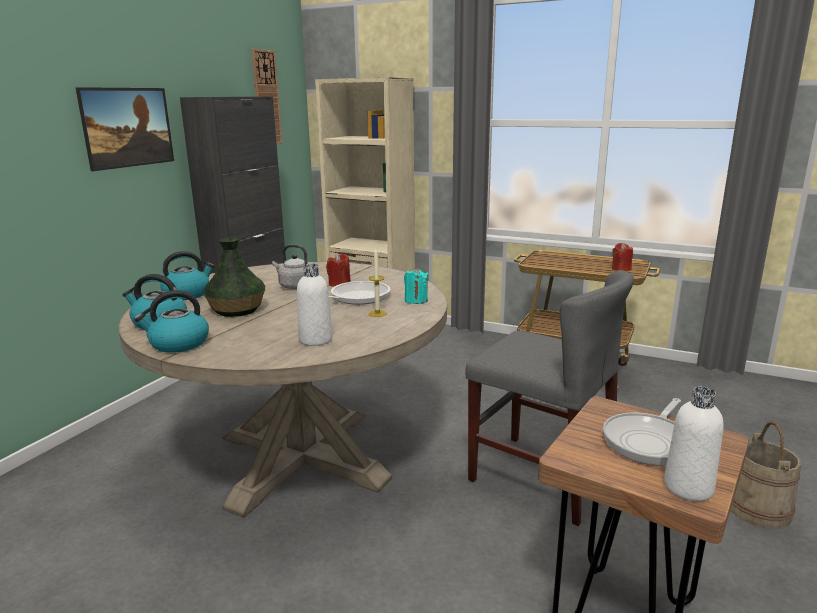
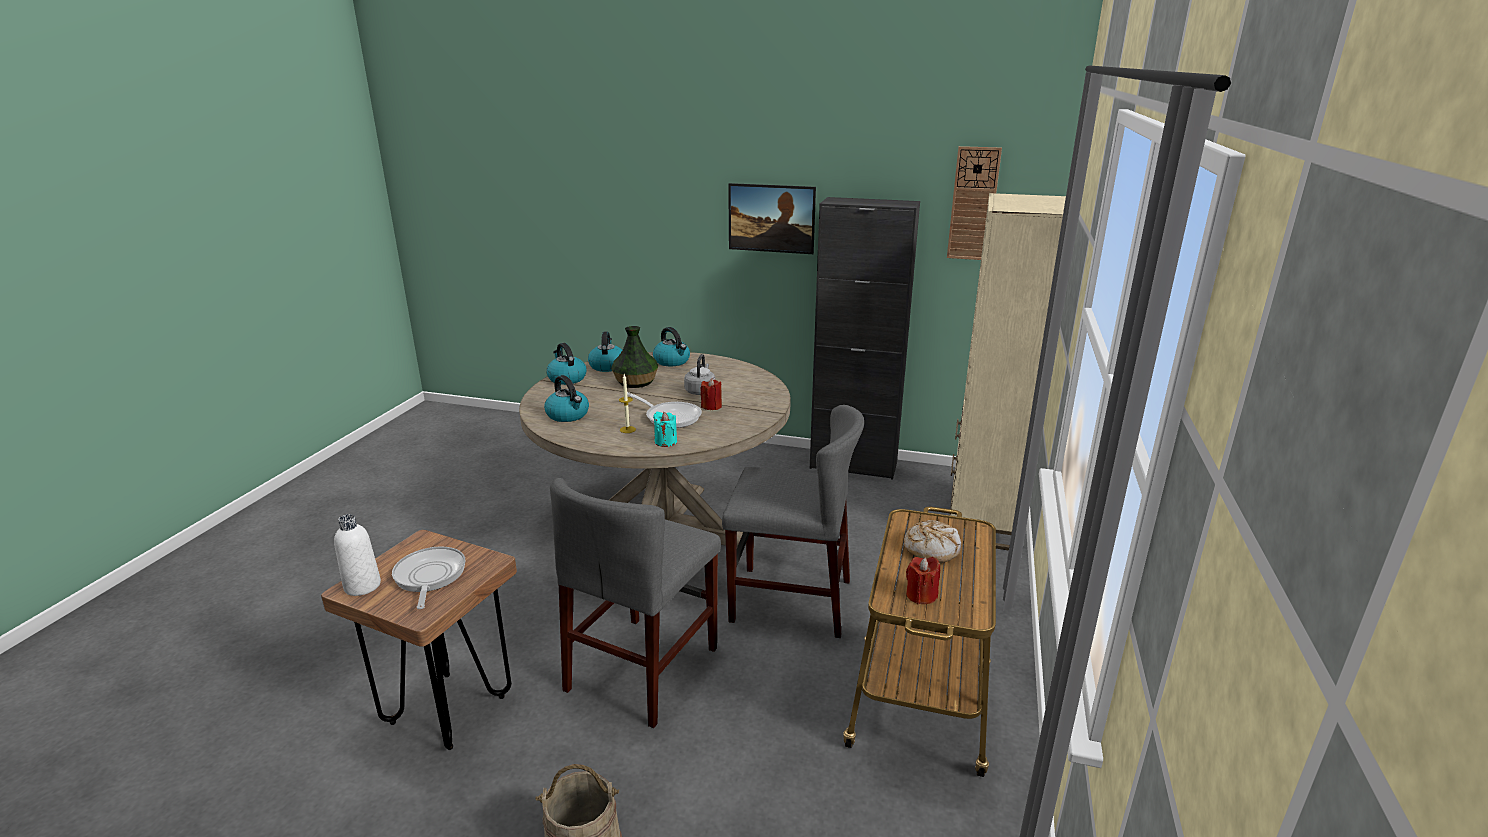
camera: 80 degrees right, 5 degrees up
white bottle [297,264,332,346] -> kettle [544,375,589,422]
frying pan [603,398,681,465] -> frying pan turned 45 degrees clockwise [392,546,465,609]
none -> grey chair [722,405,864,638]
none -> bread [904,520,961,563]

